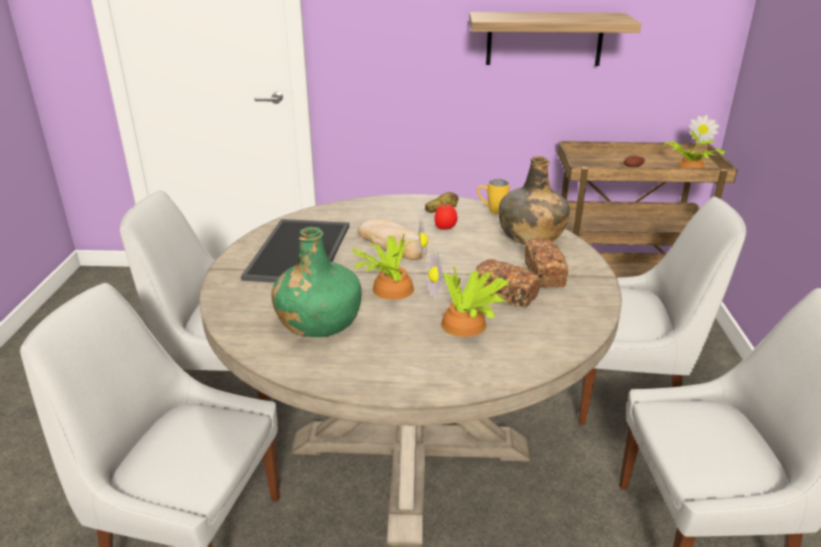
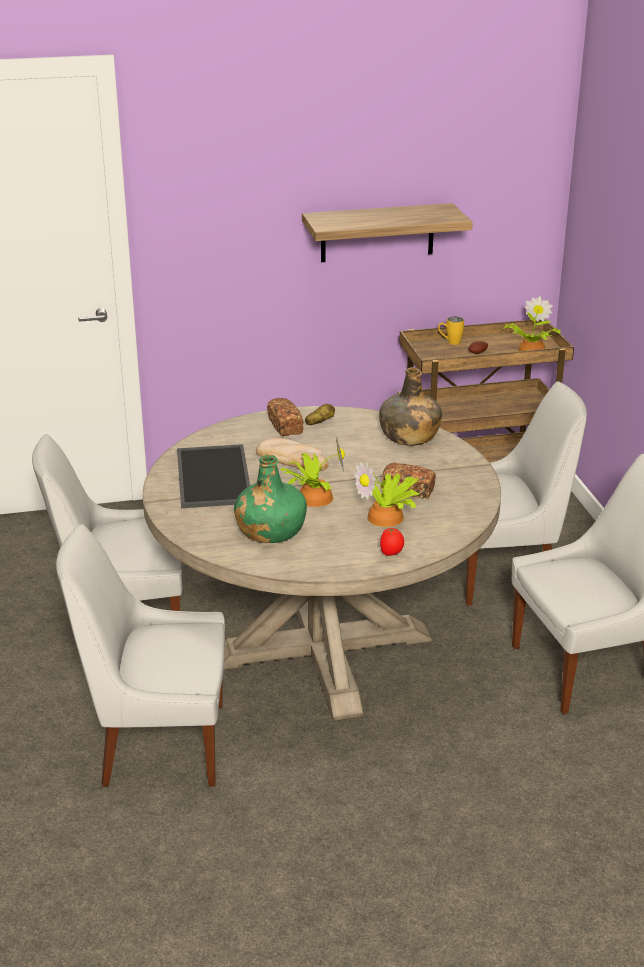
camera: 15 degrees left, 0 degrees up
tomato [434,204,457,229] -> tomato moved to [380,528,404,556]
yellow mug [477,179,510,214] -> yellow mug moved to [438,317,464,345]
bread [524,238,568,288] -> bread moved to [267,398,303,436]

